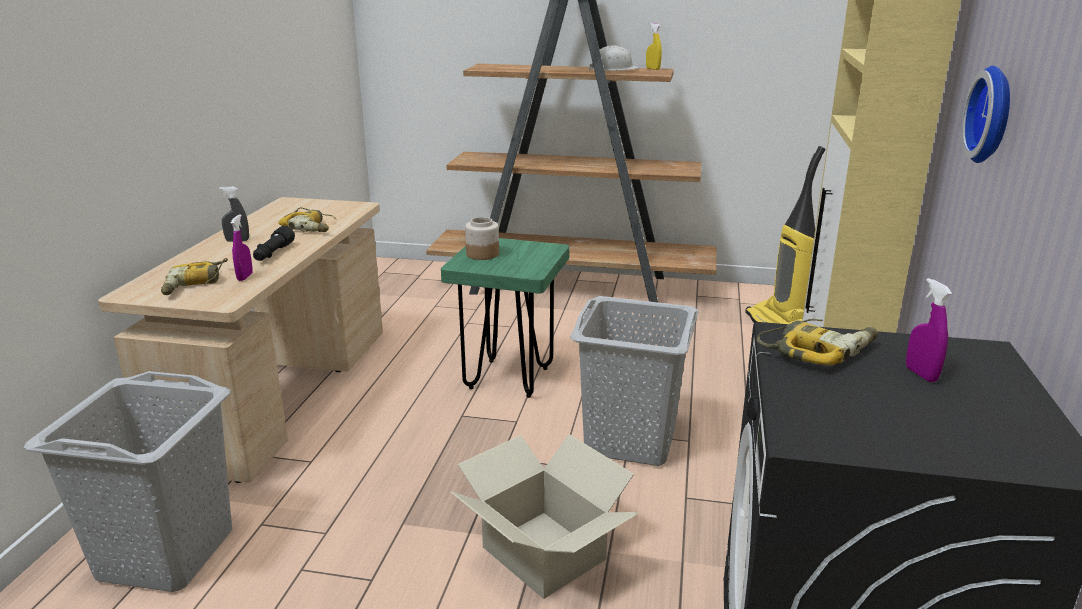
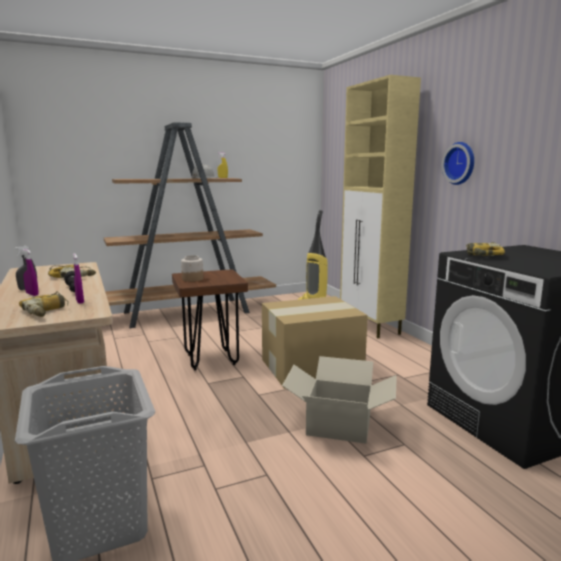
camera: 35 degrees left, 10 degrees down
green stool [441,238,569,398] -> brown stool [172,269,248,370]
grey laundry basket [570,296,699,466] -> cardboard box [262,296,368,389]
purple spray bottle [906,278,952,382] -> purple spray bottle moved to [22,249,38,296]

